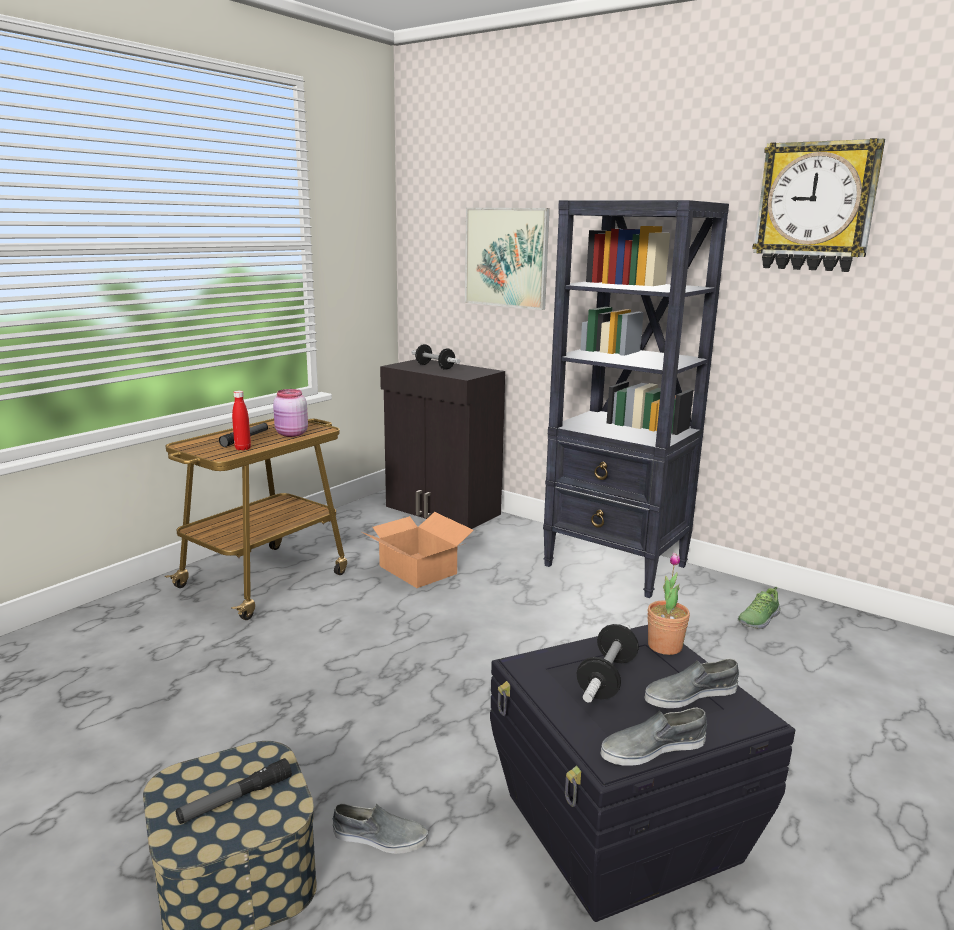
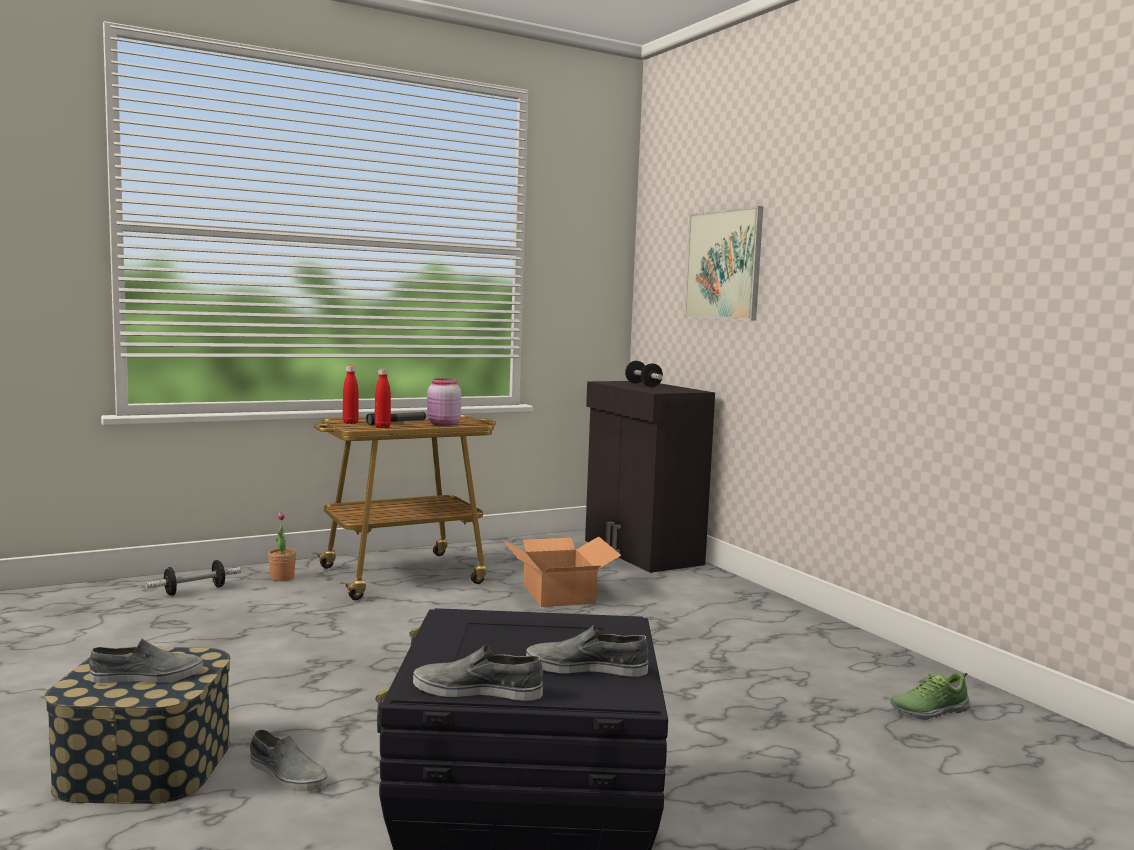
camera: 25 degrees right, 10 degrees down
flashlight [176,758,292,824] -> grey shoe [89,639,203,683]
black bookcase [543,200,729,598] -> none
dumbbell [577,624,639,702] -> dumbbell moved to [145,560,241,596]
potted plant [648,553,690,655] -> potted plant moved to [268,512,296,581]
wall clock [752,138,885,272] -> none
none -> red bottle [343,366,359,424]

